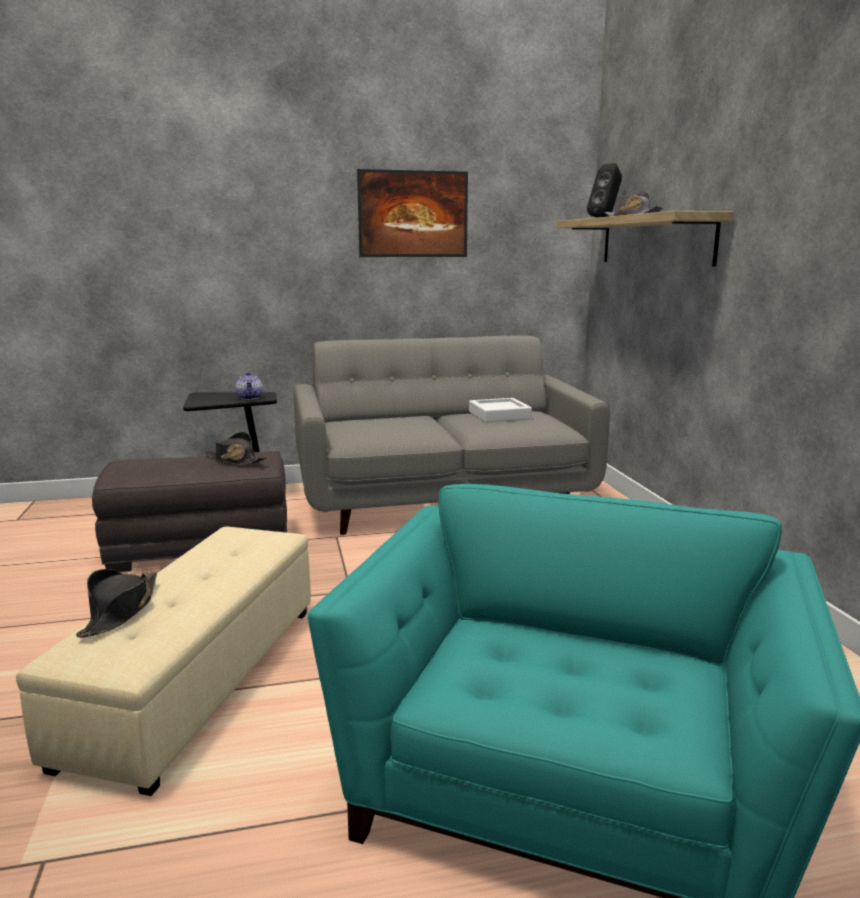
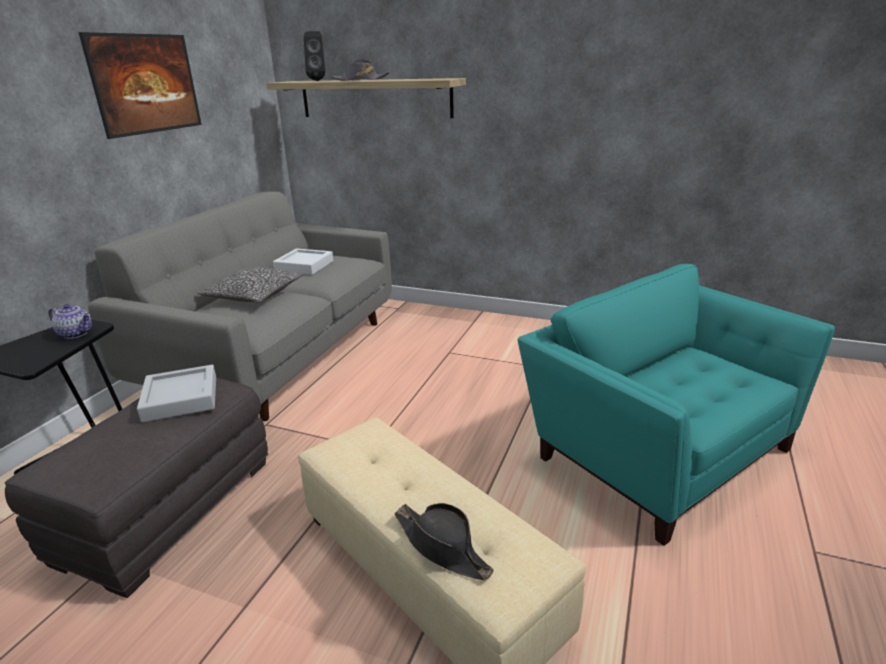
camera: 55 degrees left, 10 degrees up
black hat [205,432,268,465] -> grey tray [137,365,216,423]
none -> pillow [198,267,303,302]

